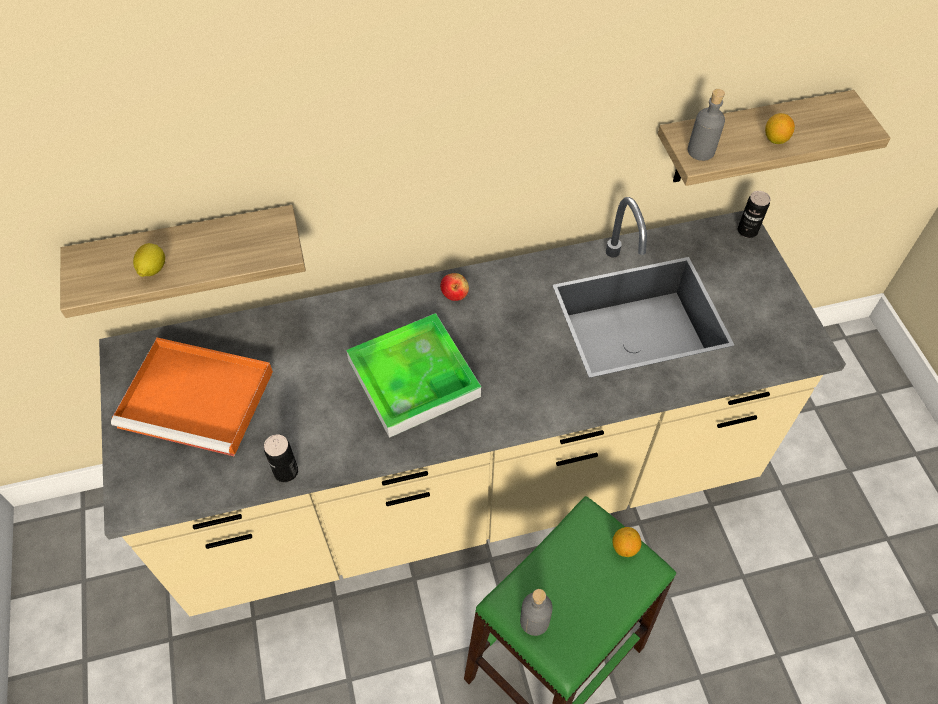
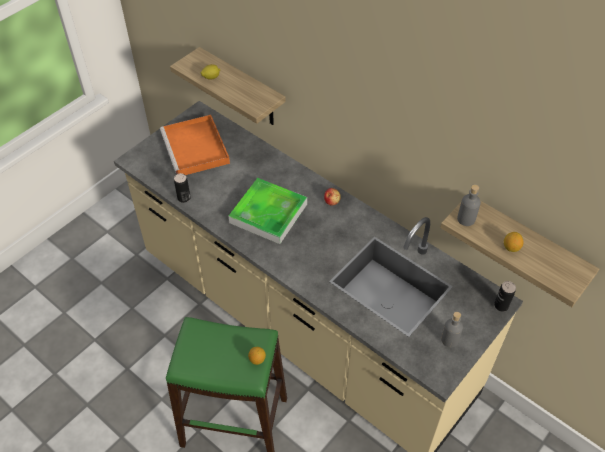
camera: 55 degrees right, 5 degrees down
grey bottle [520,589,553,636] -> grey bottle moved to [441,312,463,348]

